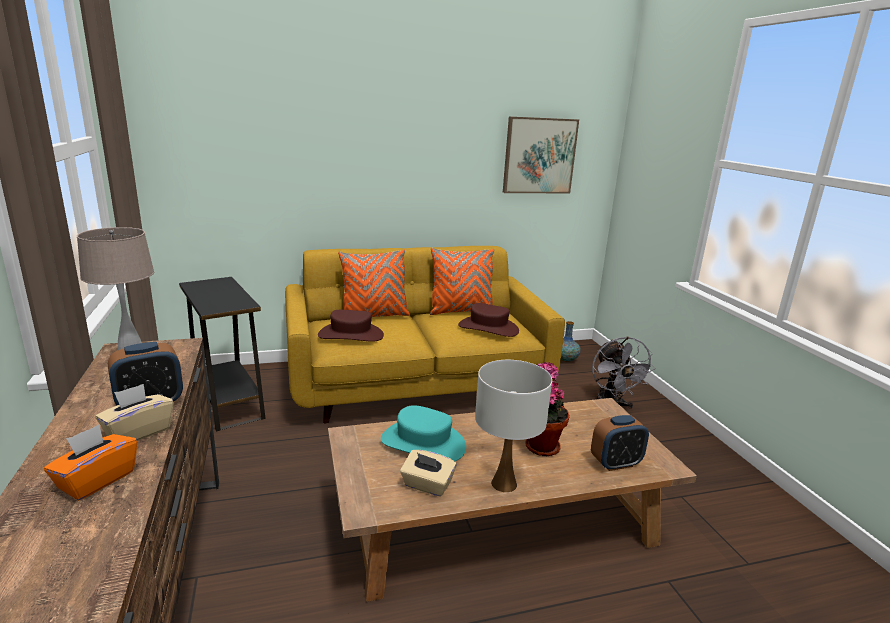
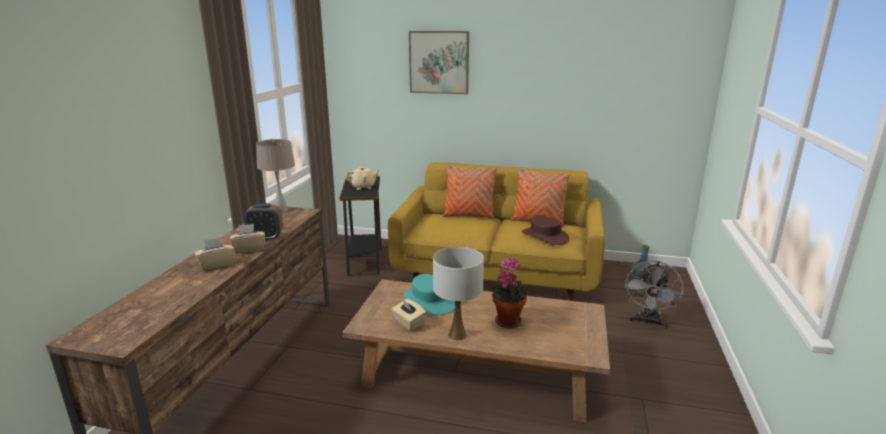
camera: 30 degrees right, 0 degrees up
orange tissue box [44,425,137,501] -> beige tissue box [194,237,235,271]
brown hat [318,310,384,342] -> none
picture [503,116,579,193] -> picture moved to [409,31,469,94]
alarm clock [591,415,649,471] -> none
none -> beige teapot [346,167,379,190]

